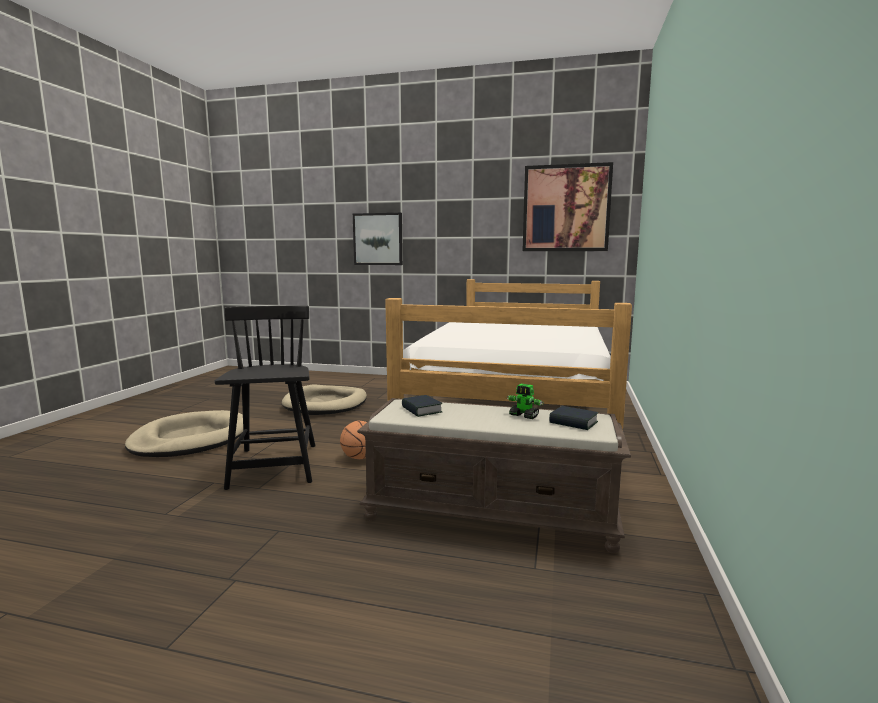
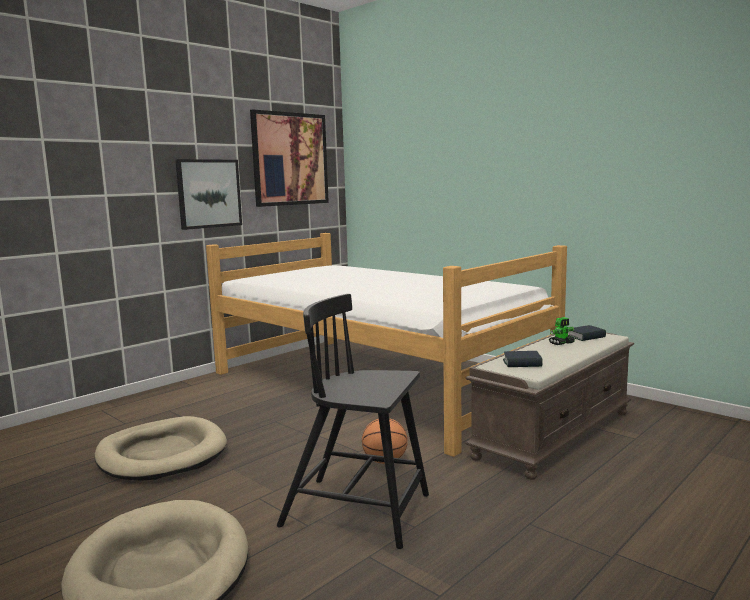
camera: 60 degrees left, 0 degrees up
picture [353,213,403,265] -> picture moved to [175,159,242,230]

